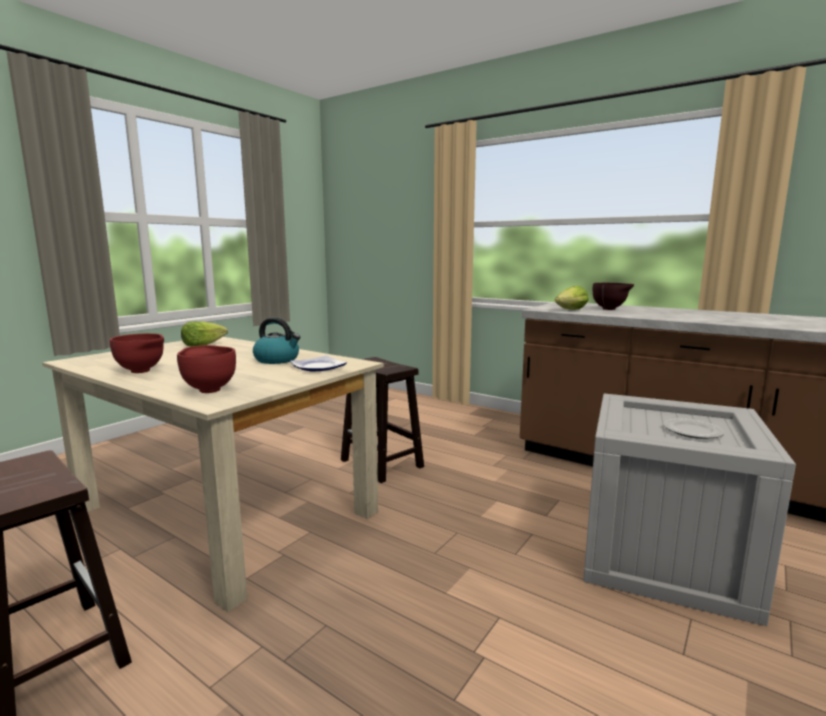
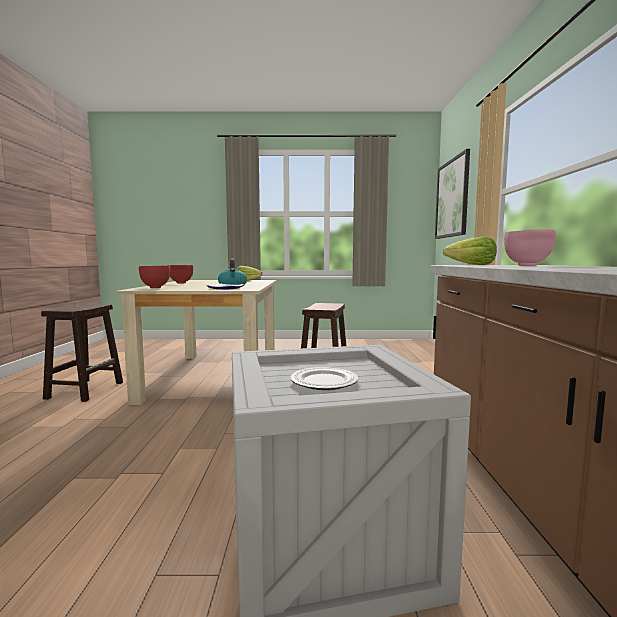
camera: 55 degrees right, 5 degrees down
brown bowl [593,283,634,310] -> pink bowl [504,229,556,266]
none -> picture [435,149,470,239]

